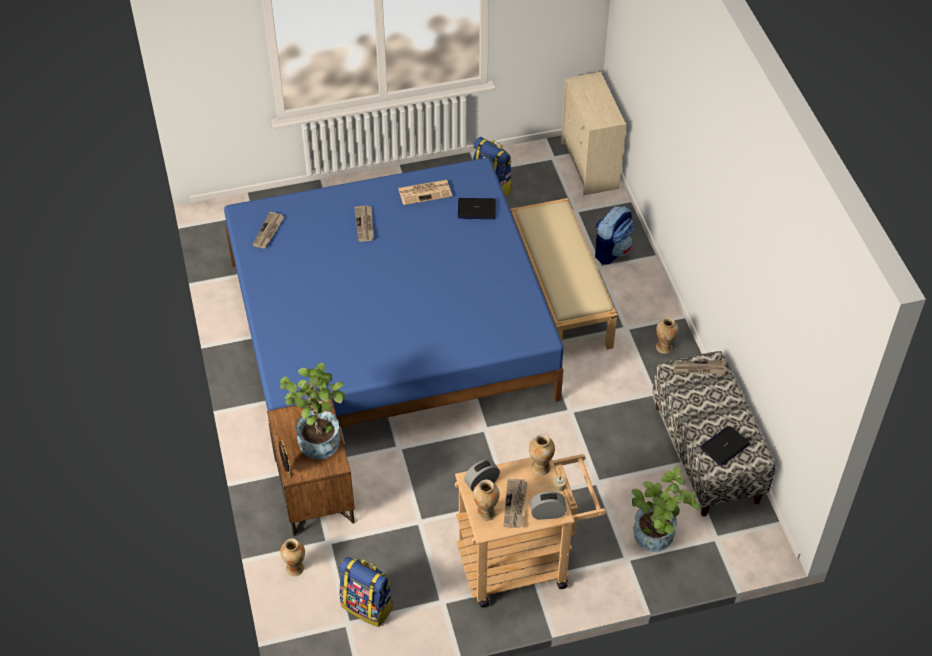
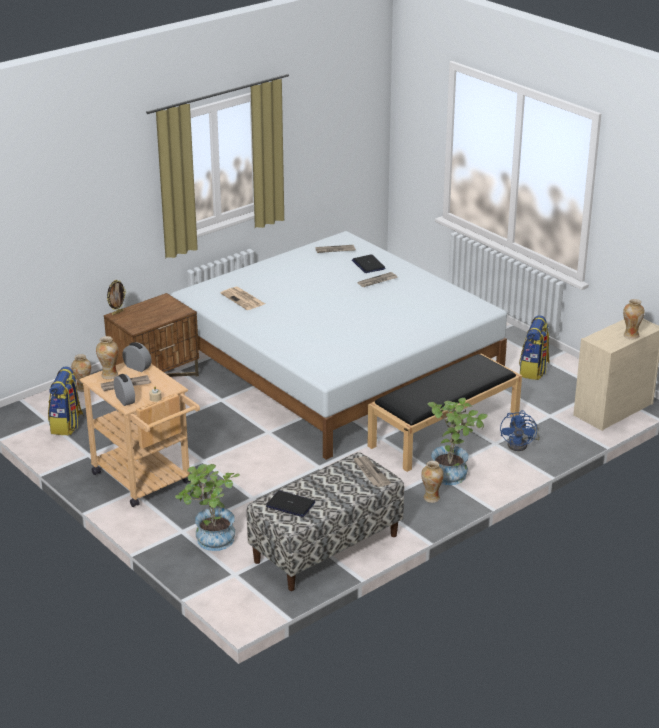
camera: 65 degrees right, 20 degrees down
blue bed [224,158,564,462] -> white bed [171,231,507,460]
potted plant [279,363,345,459] -> potted plant moved to [428,398,488,485]
newspaper [398,180,452,205] -> newspaper moved to [220,287,265,310]
laptop [458,198,496,219] -> laptop moved to [352,254,386,273]
beige bench [510,198,617,350] -> black bench [367,354,522,472]
vase [529,434,555,475] -> vase moved to [623,299,645,339]
backpack [595,206,634,264] -> blue fan [500,410,540,451]

